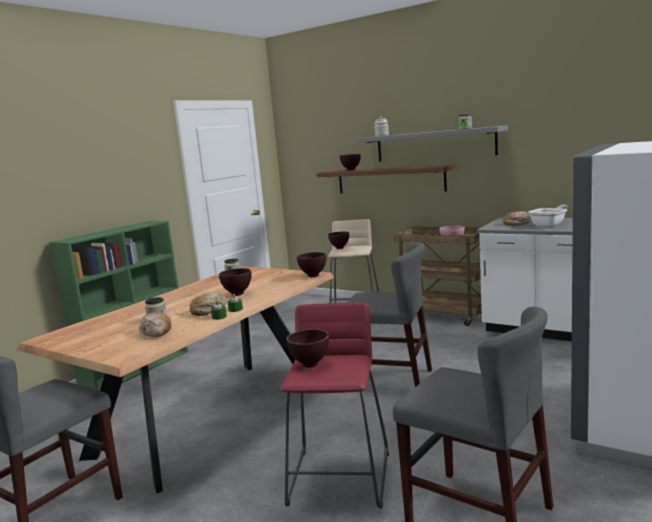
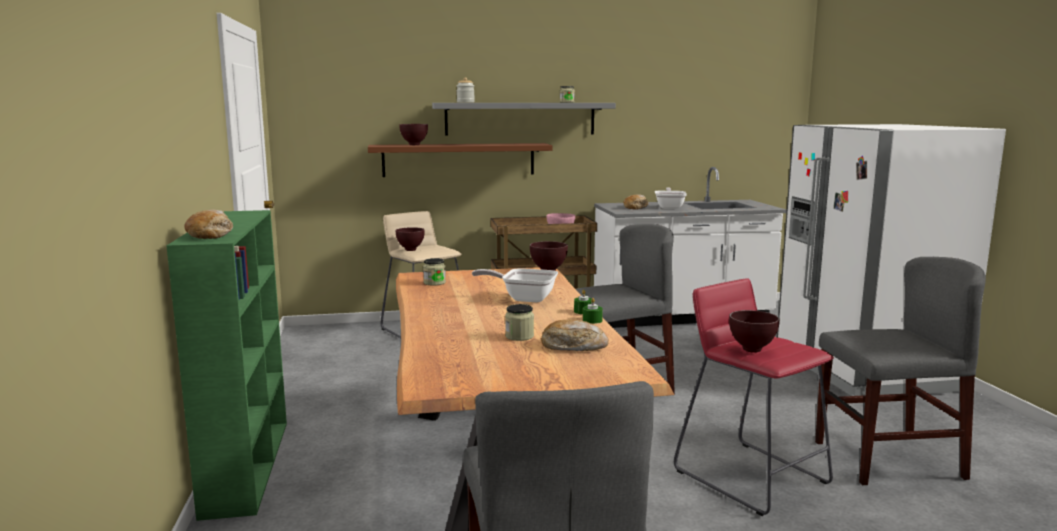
camera: 45 degrees left, 0 degrees up
bread [189,293,227,316] -> bread moved to [184,210,233,239]
brown bowl [219,268,251,296] -> frying pan [472,268,558,302]

